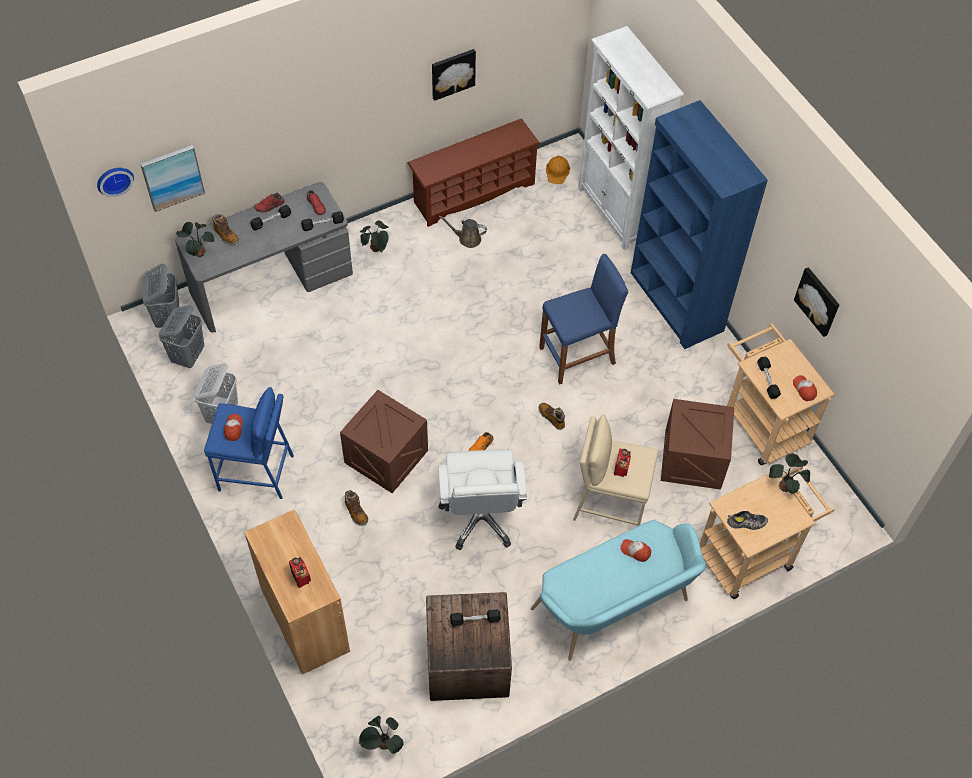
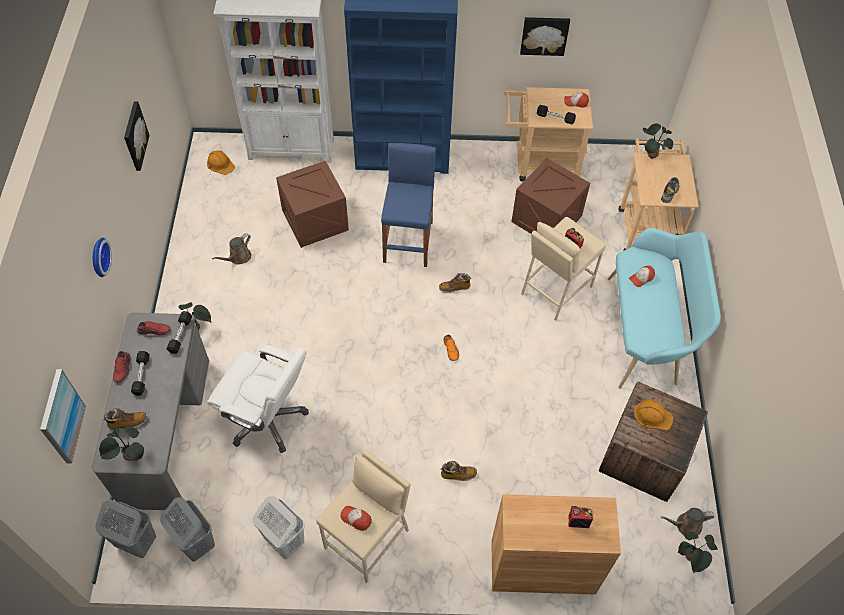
camera: 60 degrees left, 0 degrees up
wall clock [97,168,134,197] -> wall clock moved to [93,237,112,277]
blue stool [204,387,294,499] -> beige stool [316,450,411,583]
crate [340,390,428,493] -> crate moved to [276,161,349,248]
brown shoe rack [407,119,540,227] -> none
white office chair [438,449,527,550] -> white office chair moved to [207,345,309,453]
black dumbbell [450,609,500,626] -> orange hard hat [634,400,673,430]
none -> brown watering can [661,508,714,535]

